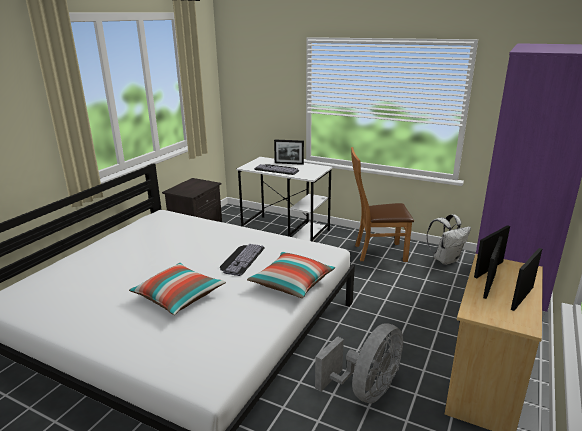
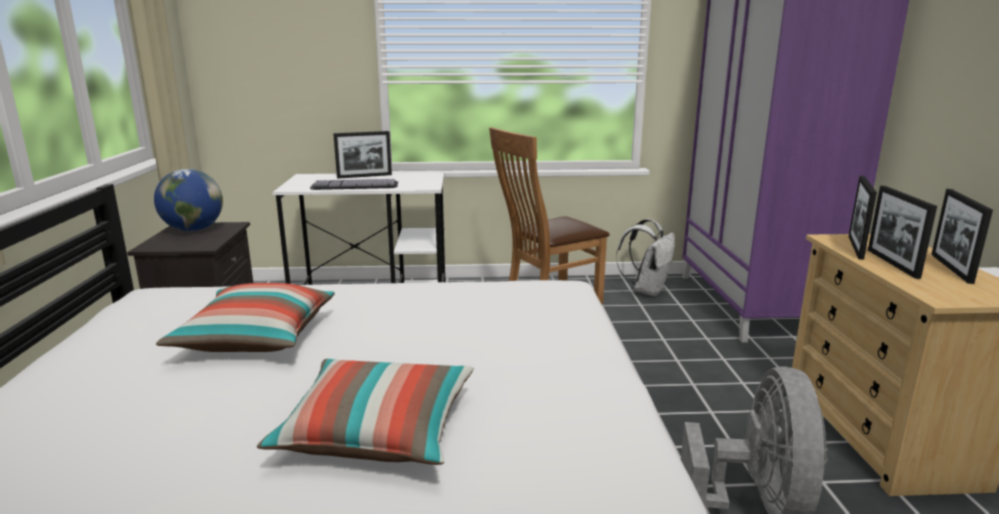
camera: 30 degrees left, 5 degrees down
keyboard [220,244,265,276] -> none
pillow [247,252,335,298] -> pillow moved to [156,283,335,352]
none -> globe [154,169,223,231]

